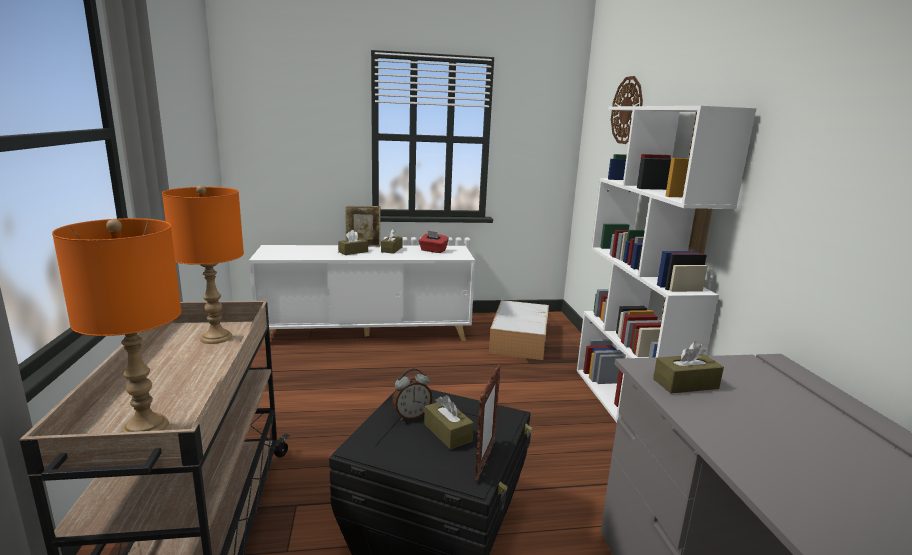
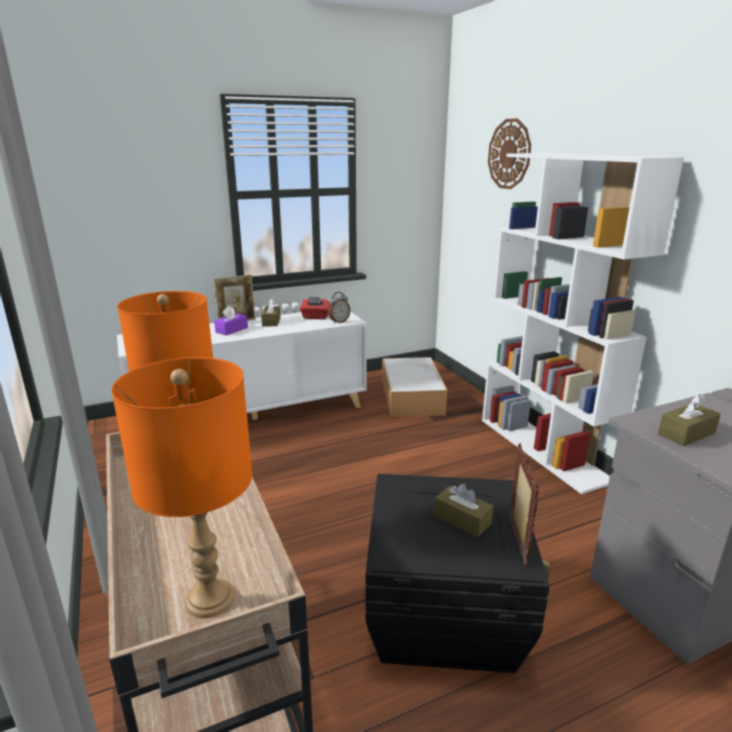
camera: 15 degrees left, 5 degrees up
brown tissue box [338,230,368,255] -> purple tissue box [214,306,248,335]
alarm clock [392,368,433,420] -> alarm clock moved to [328,292,350,324]

